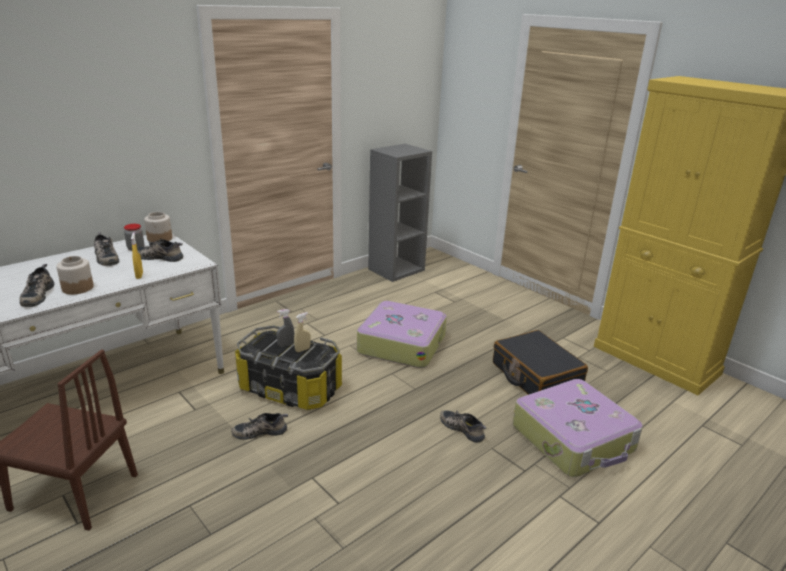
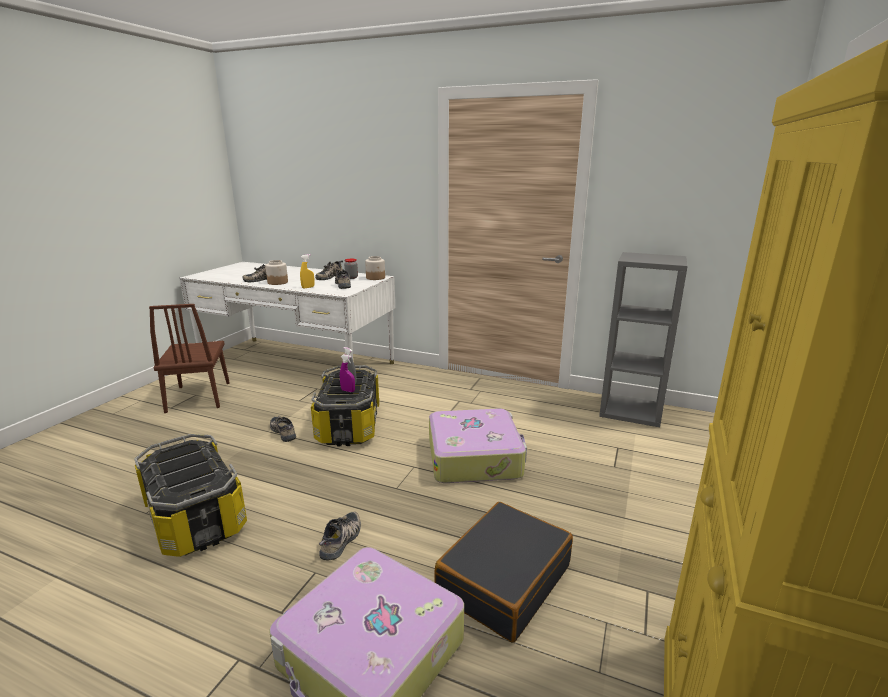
camera: 65 degrees right, 5 degrees down
beige spray bottle [294,312,311,352] -> purple spray bottle [340,354,355,392]
none -> storage box [134,434,247,557]

